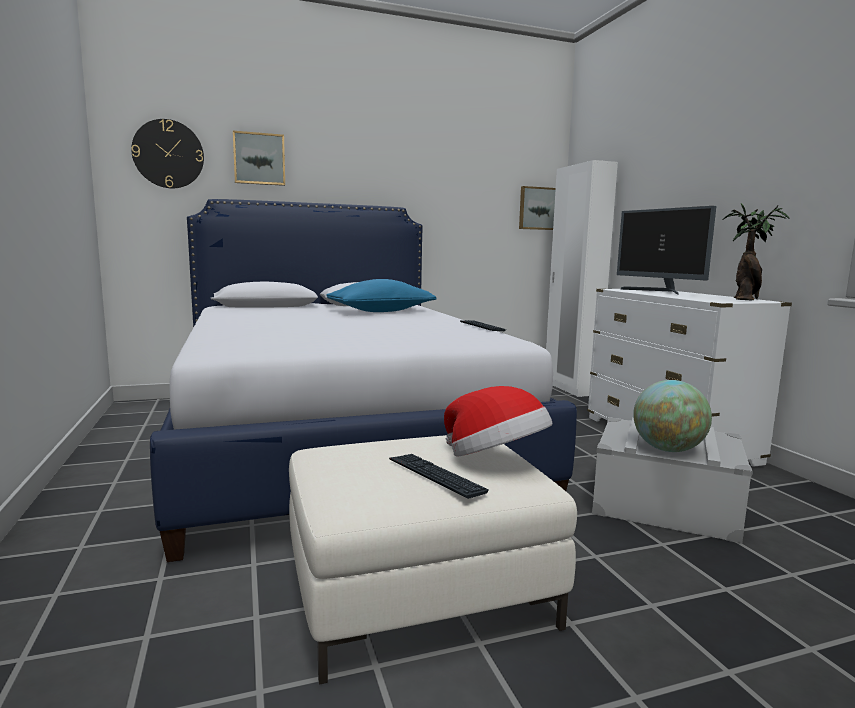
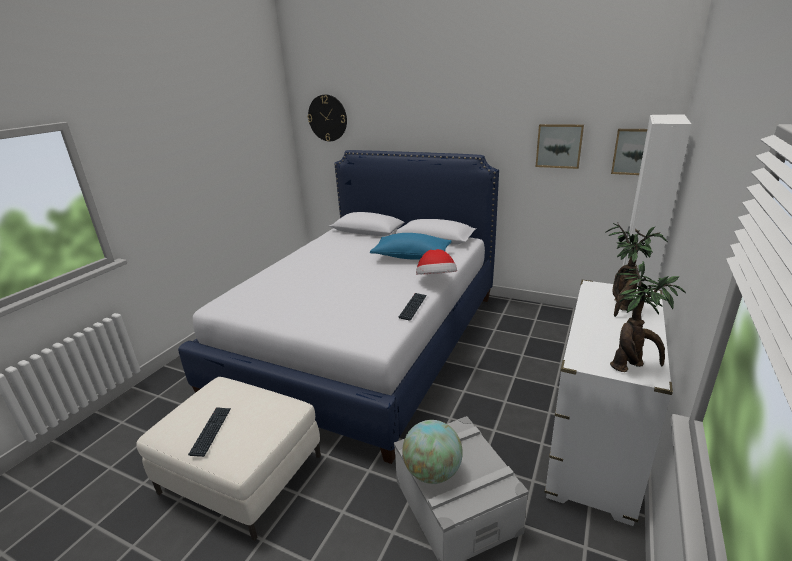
camera: 45 degrees right, 15 degrees up
picture [233,131,285,186] -> picture moved to [536,124,584,169]
hat [444,386,552,457] -> hat moved to [416,249,457,275]
monitor [617,206,716,294] -> potted plant [605,222,668,317]

